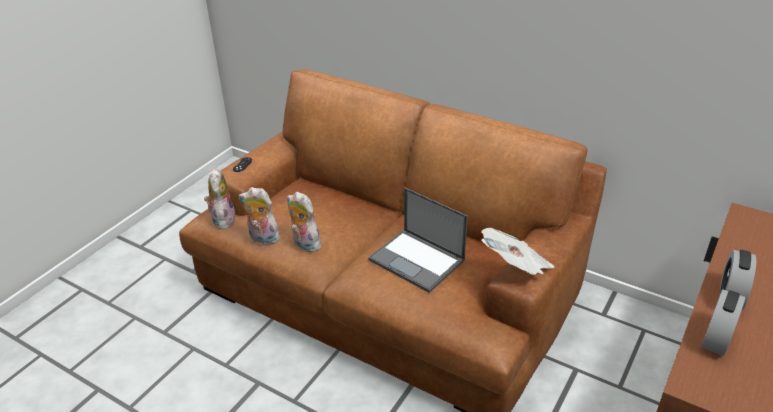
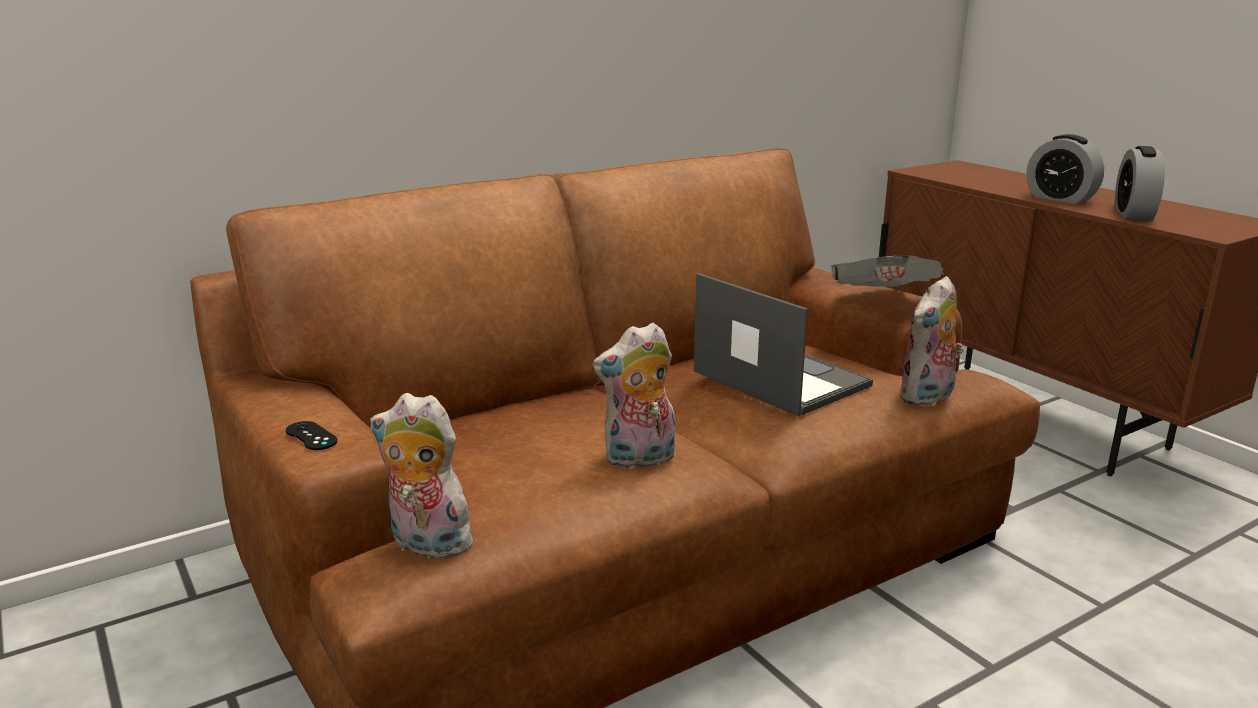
camera: 65 degrees left, 15 degrees down
plush toy [239,187,280,245] -> plush toy moved to [900,276,964,407]
laptop [368,188,468,293] -> laptop turned 105 degrees counterclockwise [694,273,873,416]
alarm clock [701,289,745,356] -> alarm clock turned 45 degrees clockwise [1115,146,1165,220]

